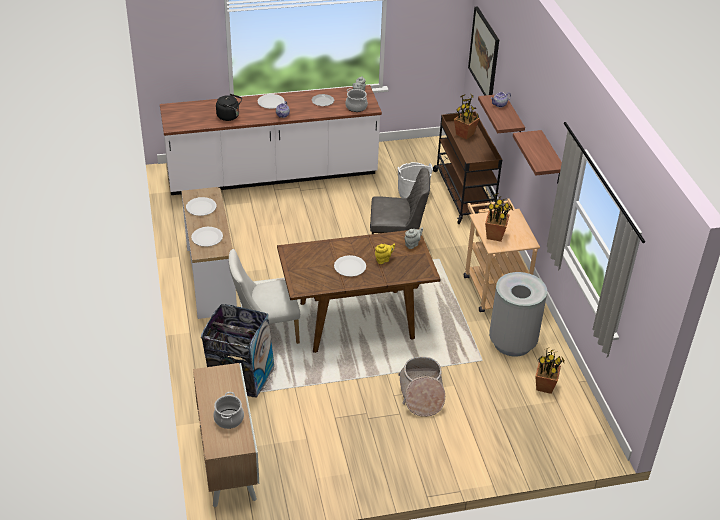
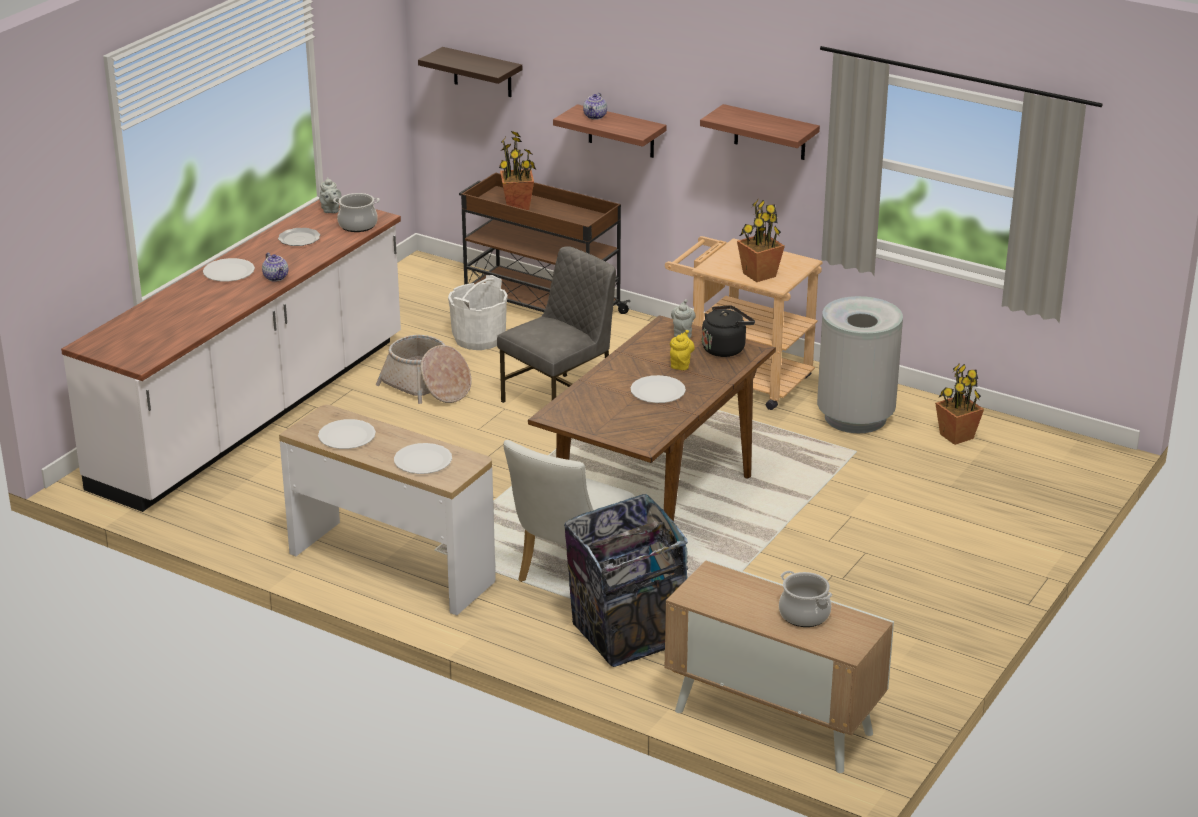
camera: 45 degrees left, 10 degrees down
black kettle [216,94,242,121] -> black kettle moved to [702,305,755,357]
basket [398,356,445,417] -> basket moved to [376,335,472,404]
picture [468,6,499,96] -> shelf [418,47,522,97]

